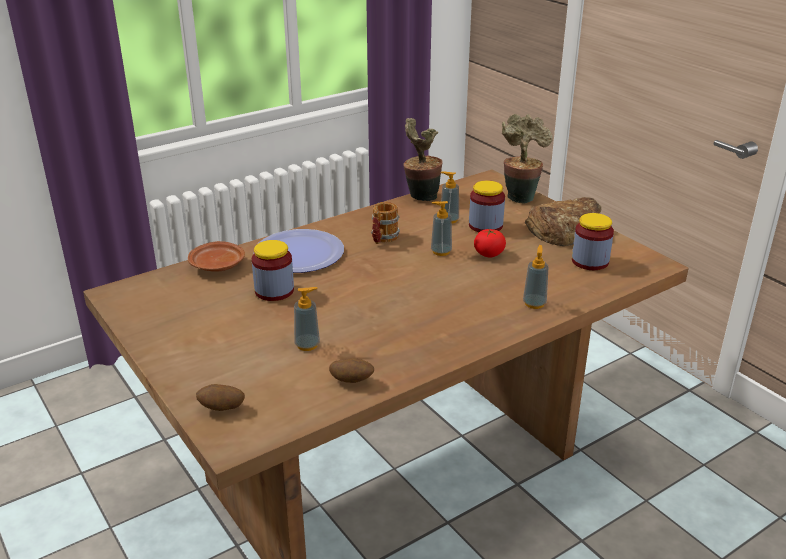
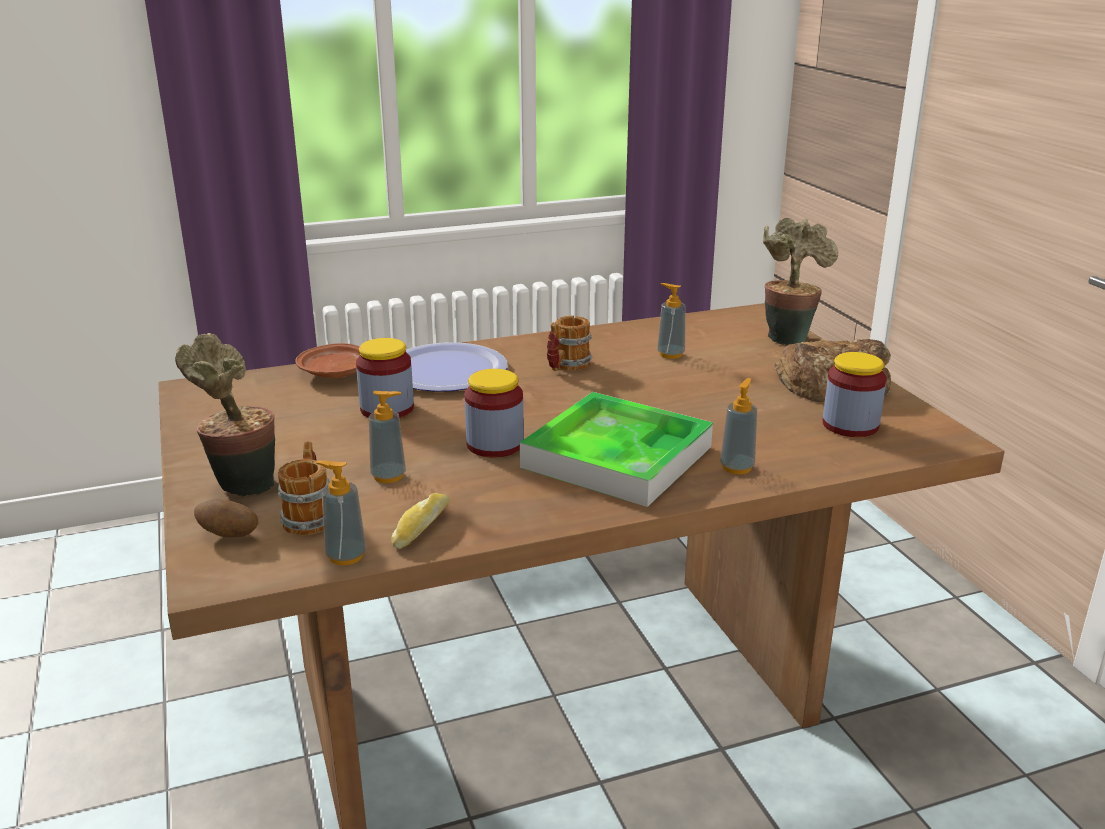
camera: 15 degrees right, 5 degrees down
potato [329,358,374,383] -> bread [391,493,450,549]
potted plant [403,118,443,201] -> potted plant moved to [175,333,275,497]
soap dispenser [431,201,452,256] -> soap dispenser moved to [316,460,366,565]
jar [469,181,505,232] -> jar moved to [465,369,524,457]
tomato [474,228,506,257] -> none
none -> mug [278,441,330,536]
none -> tray [520,392,713,507]

